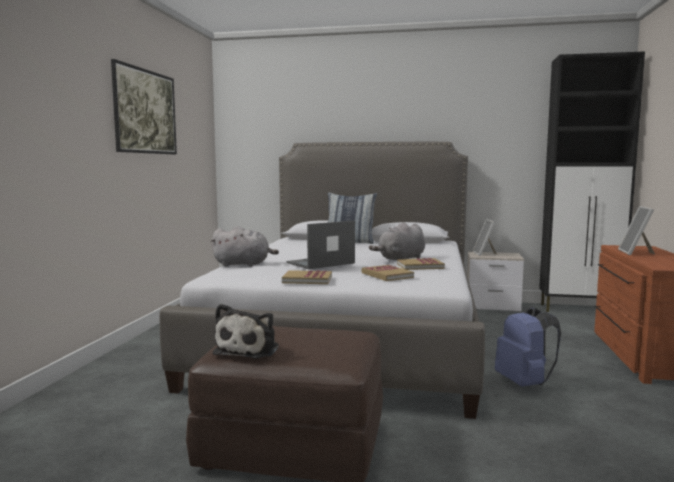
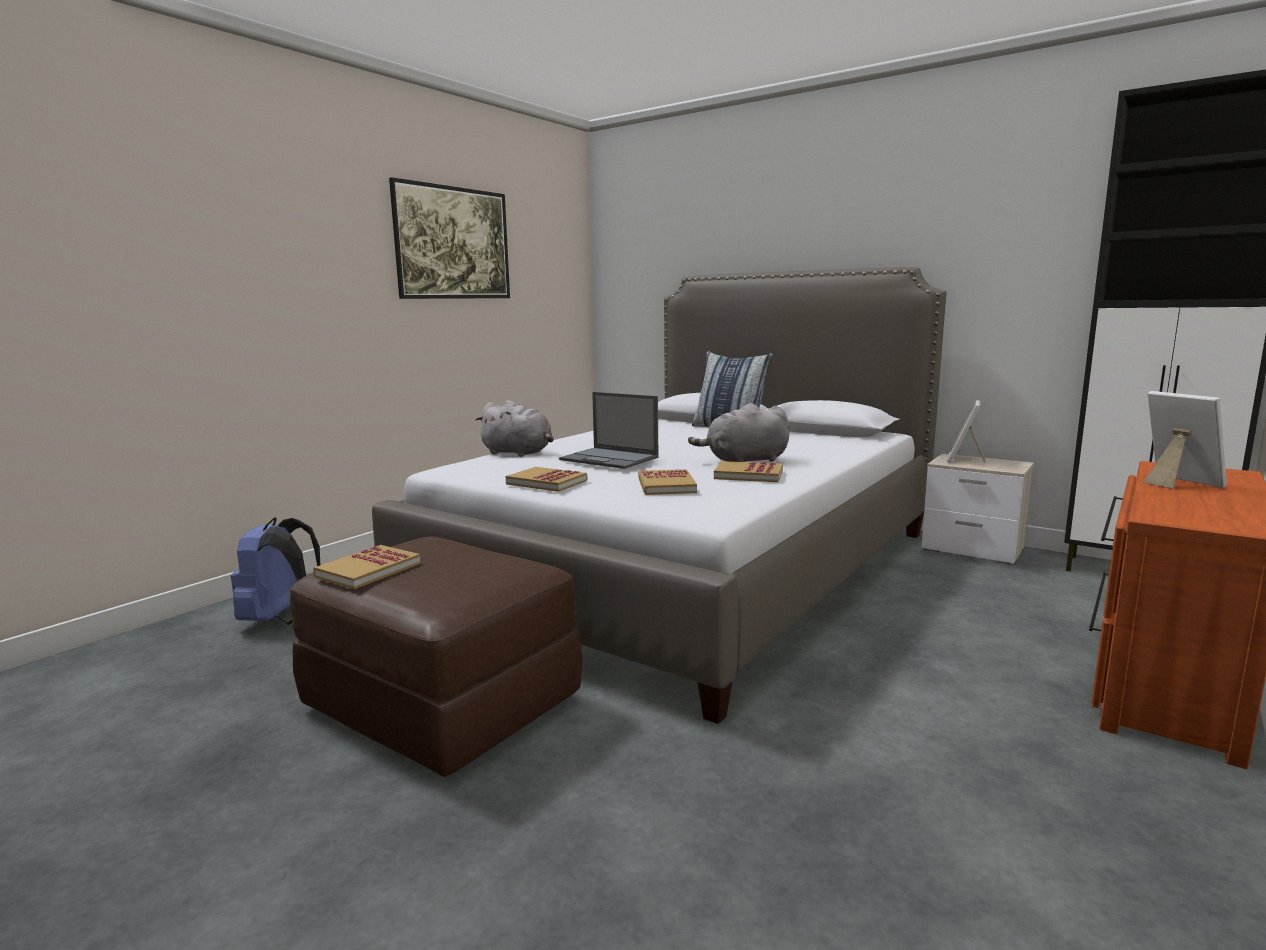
camera: 25 degrees right, 5 degrees up
plush toy [213,304,279,359] -> book [313,545,421,589]
laptop [287,221,355,269] -> laptop turned 135 degrees counterclockwise [559,392,659,469]
blue backpack [495,307,561,387] -> blue backpack moved to [231,517,320,625]
picture frame [618,206,655,255] -> picture frame turned 120 degrees clockwise [1143,391,1227,489]

